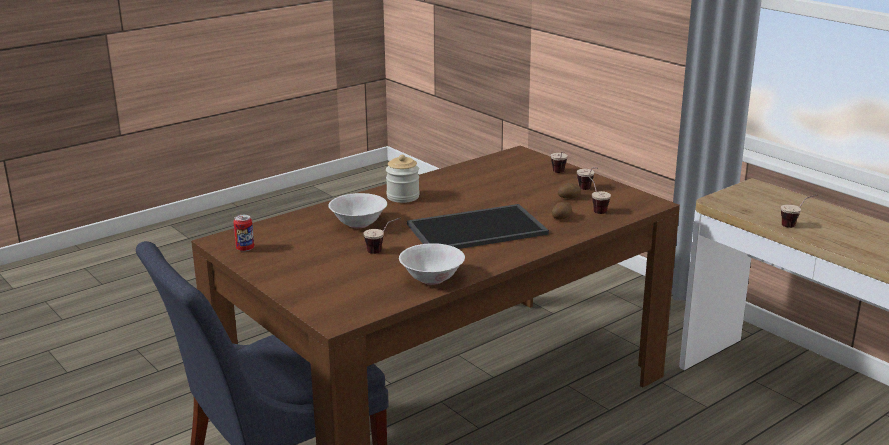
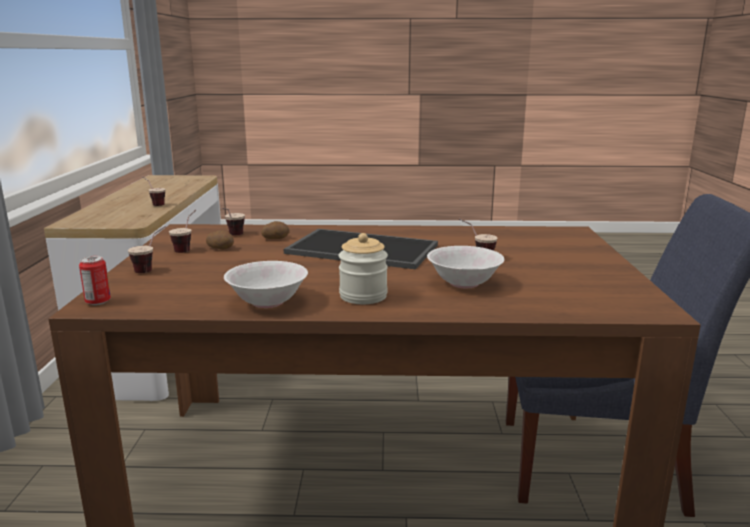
camera: 140 degrees left, 5 degrees down
can [233,215,254,252] -> can moved to [79,256,111,305]
white bowl [399,243,465,285] -> white bowl moved to [224,261,308,308]

